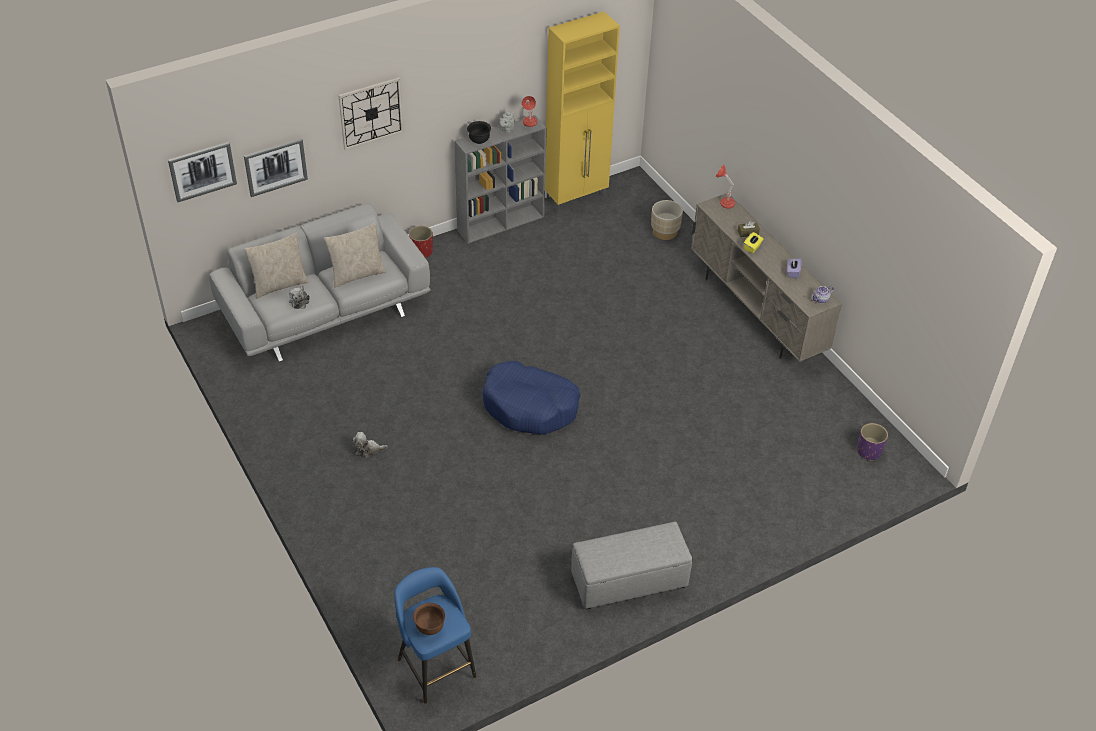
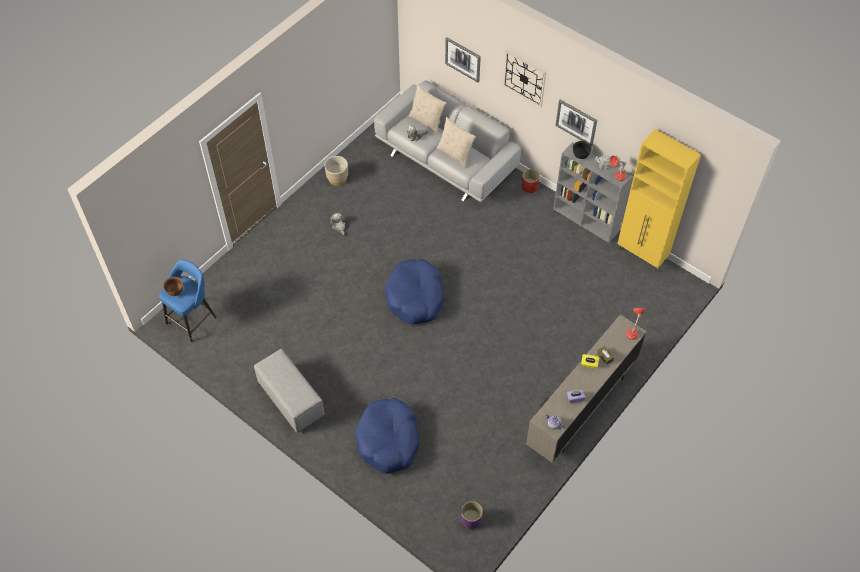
camera: 70 degrees right, 10 degrees up
picture [168,142,237,202] -> picture moved to [556,99,597,146]
beige planter [651,200,683,240] -> beige planter moved to [324,156,348,186]
none -> blue dog bed [355,398,420,474]

